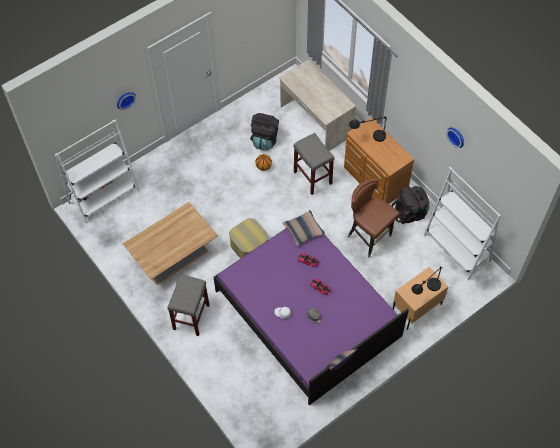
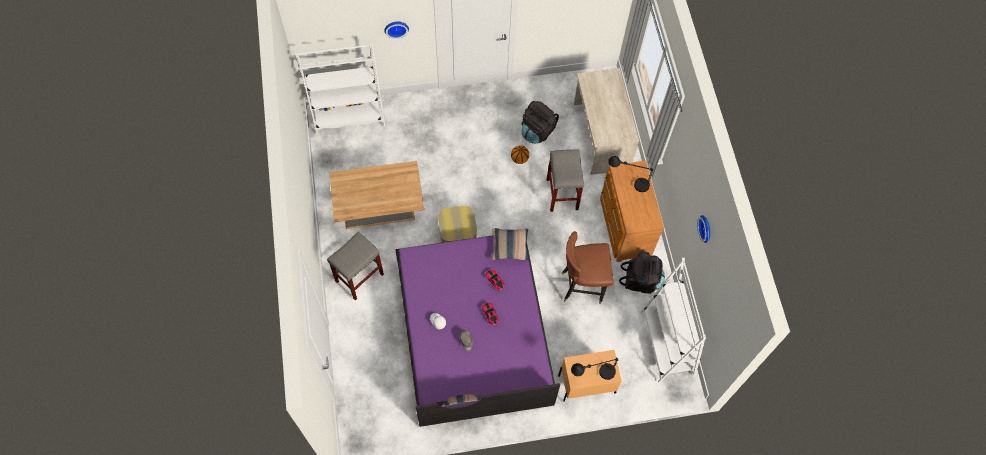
camera: 25 degrees right, 5 degrees up
brown chair [348,178,400,258] -> brown chair turned 75 degrees counterclockwise [561,231,613,304]

